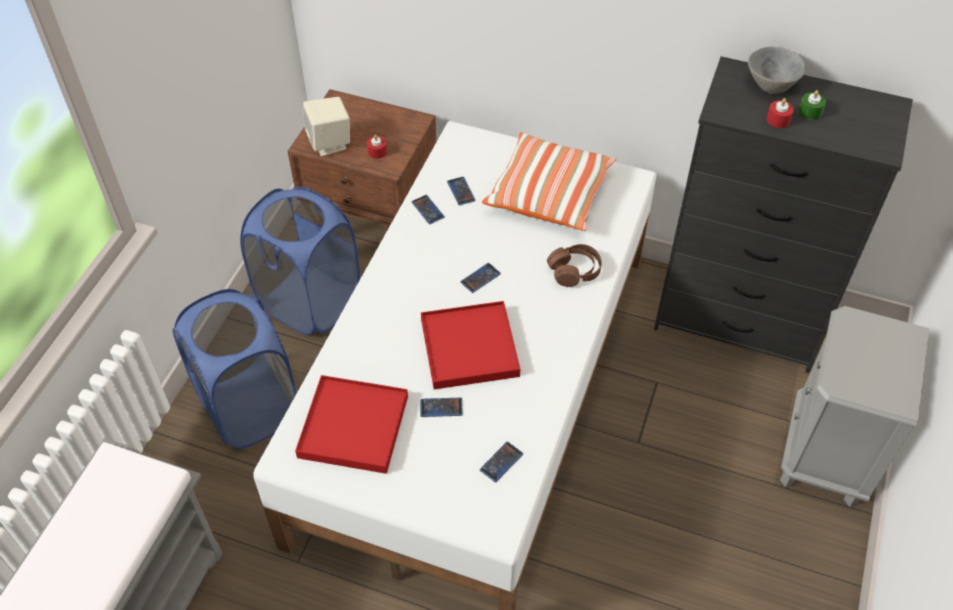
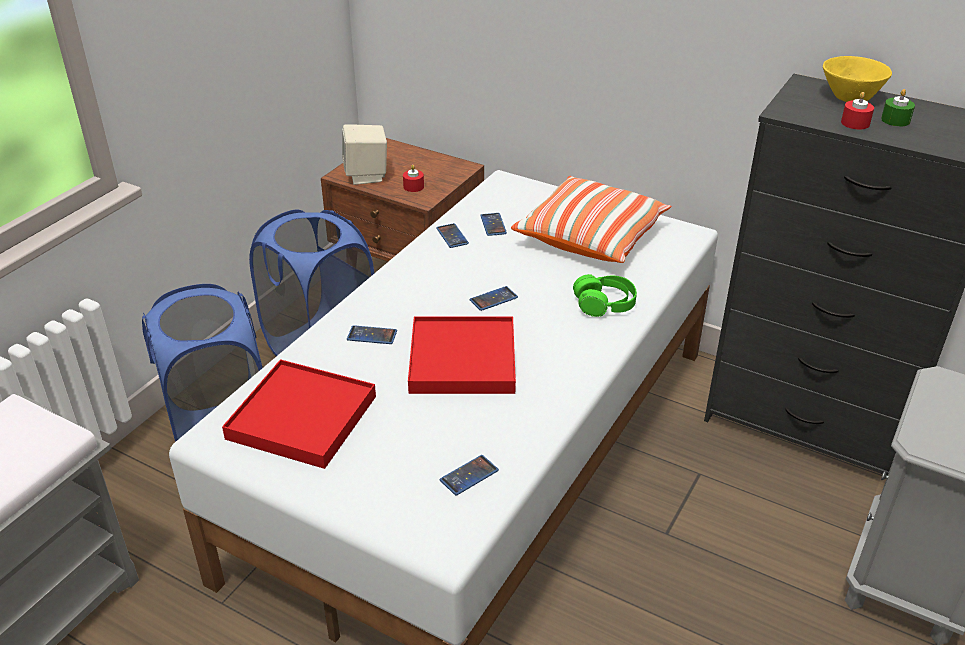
camera: 10 degrees right, 15 degrees down
phone [420,398,463,417] -> phone moved to [347,325,397,344]
brown headphones [547,244,602,287] -> green headphones [573,274,637,317]
grey bowl [748,46,806,94] -> yellow bowl [823,56,892,102]

